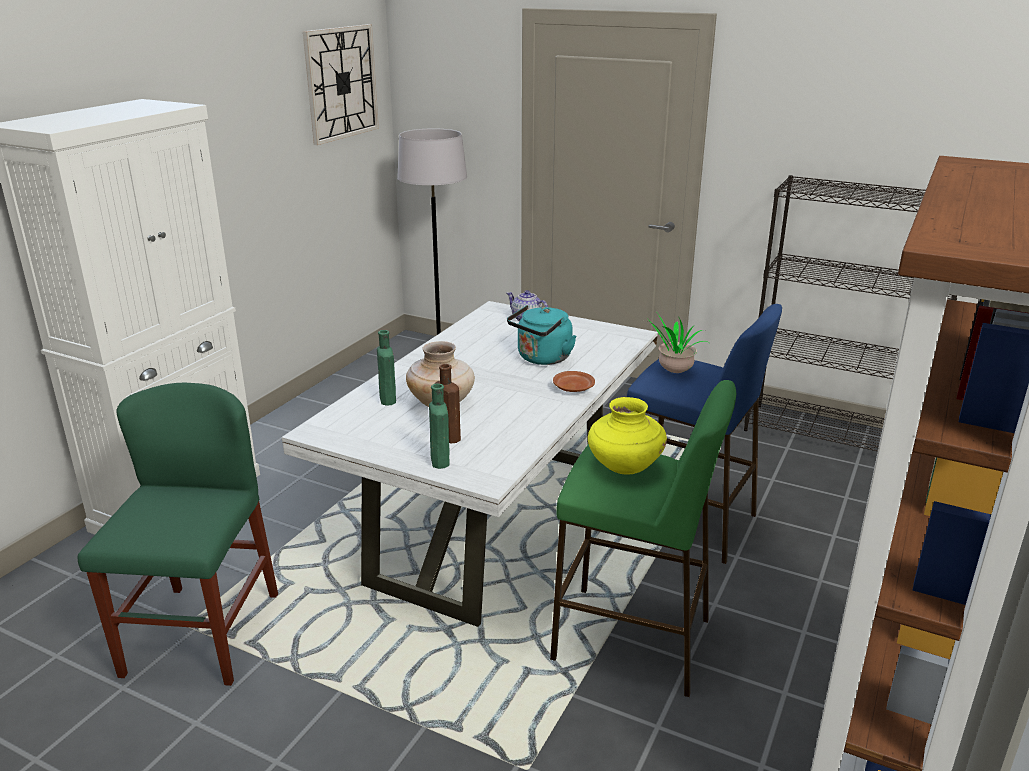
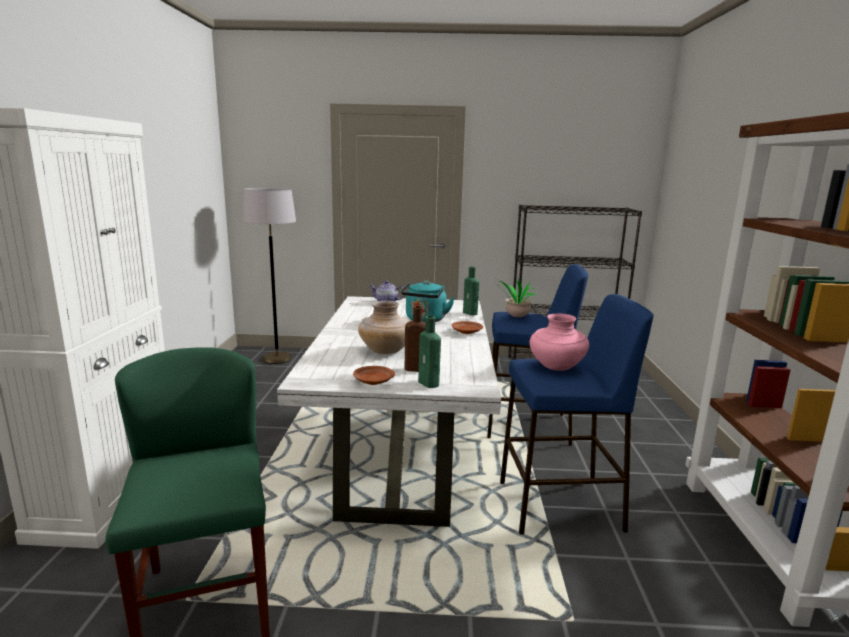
camera: 25 degrees left, 10 degrees down
wall clock [303,24,379,145] -> none
green bottle [377,330,396,406] -> green bottle moved to [463,267,479,315]
green stool [550,380,736,697] -> blue stool [500,294,653,535]
yellow vase [588,397,667,475] -> pink vase [530,314,589,371]
none -> brown plate [353,366,395,385]

